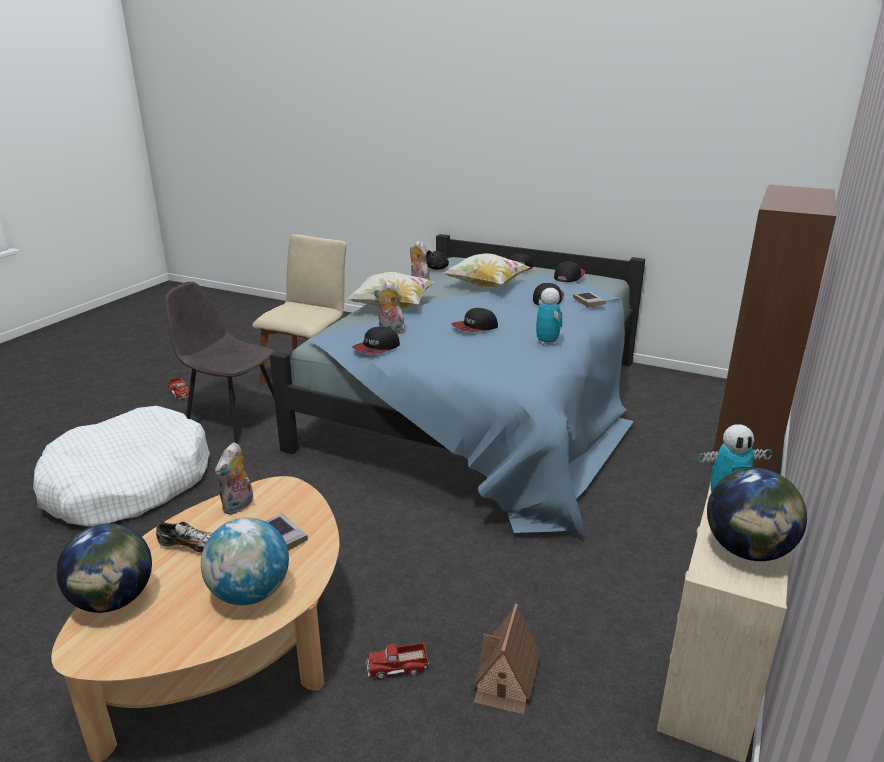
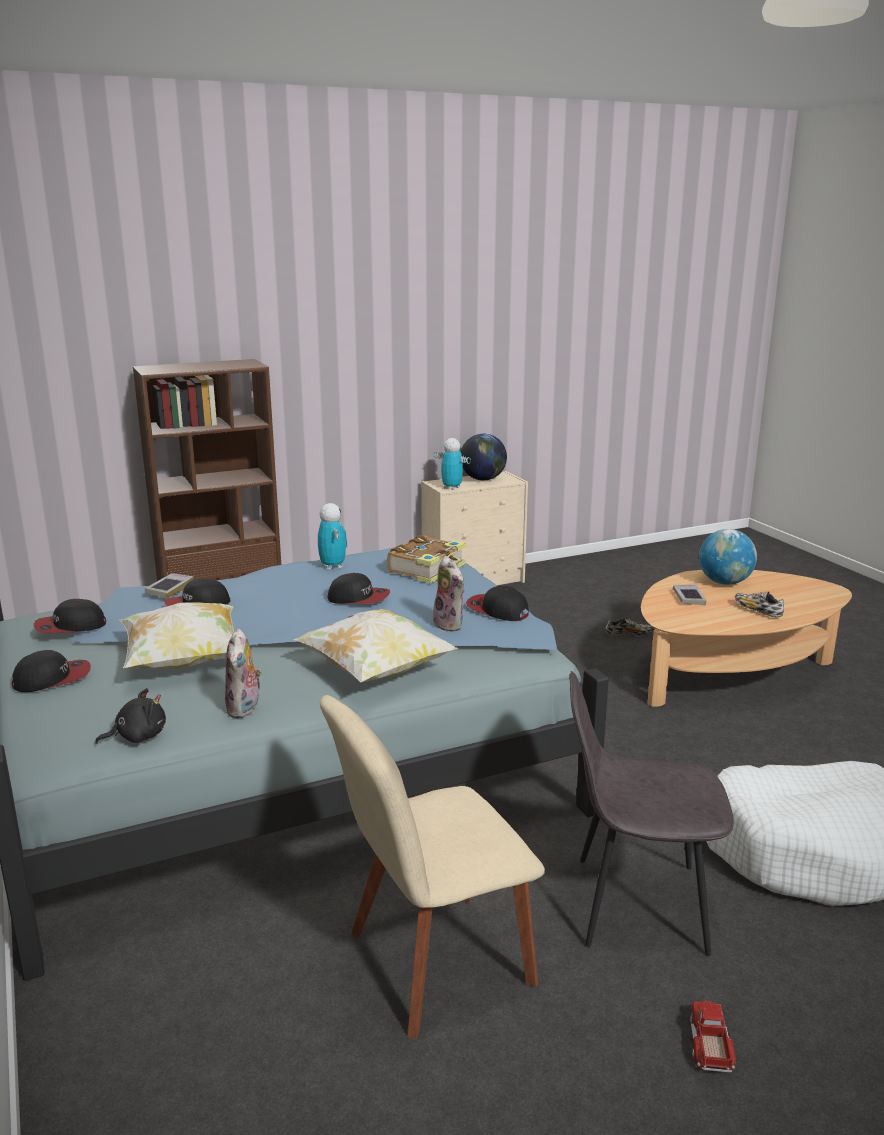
camera: 140 degrees left, 5 degrees down
globe [56,523,152,613] -> none
grey chair [164,282,274,444] -> grey chair turned 120 degrees clockwise [569,671,734,956]
plush toy [215,442,253,515] -> none
cap [352,327,400,354] -> cap turned 135 degrees counterclockwise [466,586,529,621]
toy truck [366,643,429,679] -> shoe [606,618,653,636]
toy house [473,604,541,715] -> none
toy robot [536,288,562,346] -> toy robot turned 135 degrees clockwise [318,503,347,570]
none -> book [387,535,466,584]

